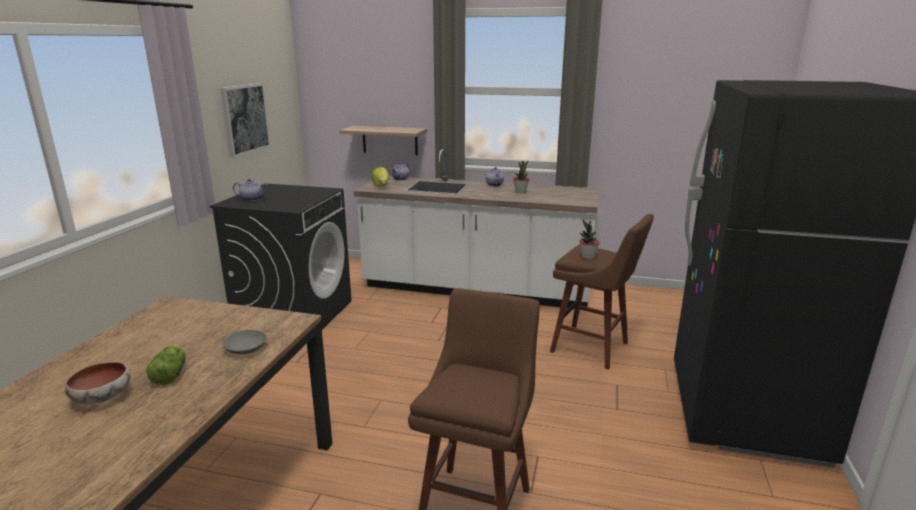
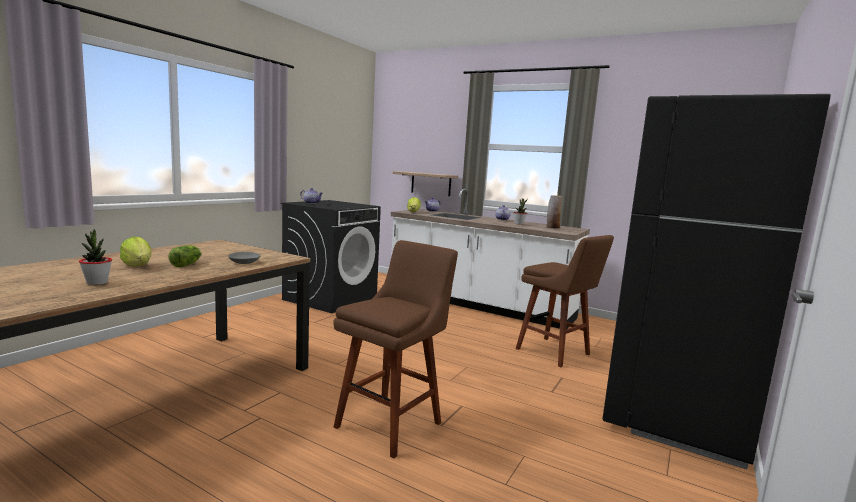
camera: 15 degrees right, 10 degrees down
bowl [65,362,131,404] -> lettuce [120,237,152,267]
picture [220,83,271,157] -> none
potted plant [579,219,600,259] -> potted plant moved to [79,229,112,285]
none -> vase [547,195,563,229]

